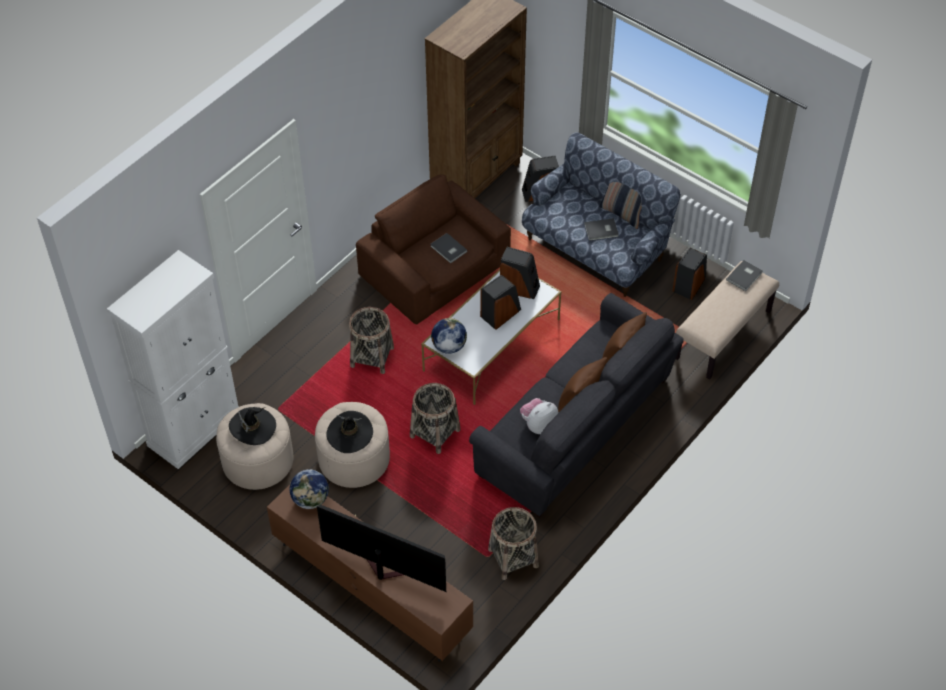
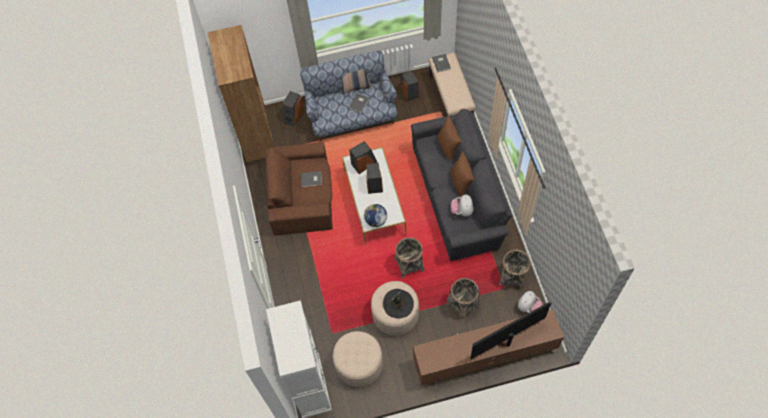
camera: 50 degrees left, 10 degrees up
black hat [229,407,276,445] -> none
globe [290,469,329,509] -> none
basket [349,307,394,374] -> basket moved to [446,278,480,320]
none -> plush toy [518,291,543,313]

